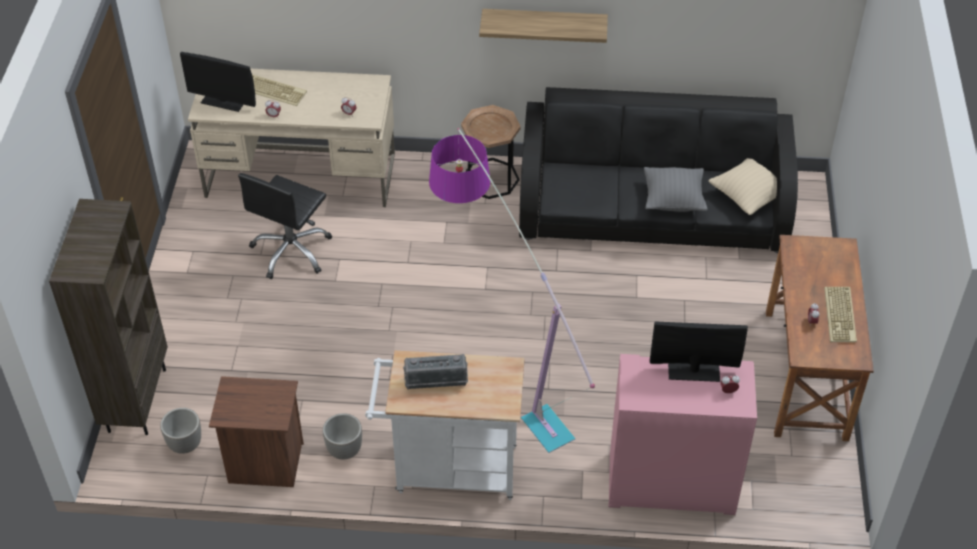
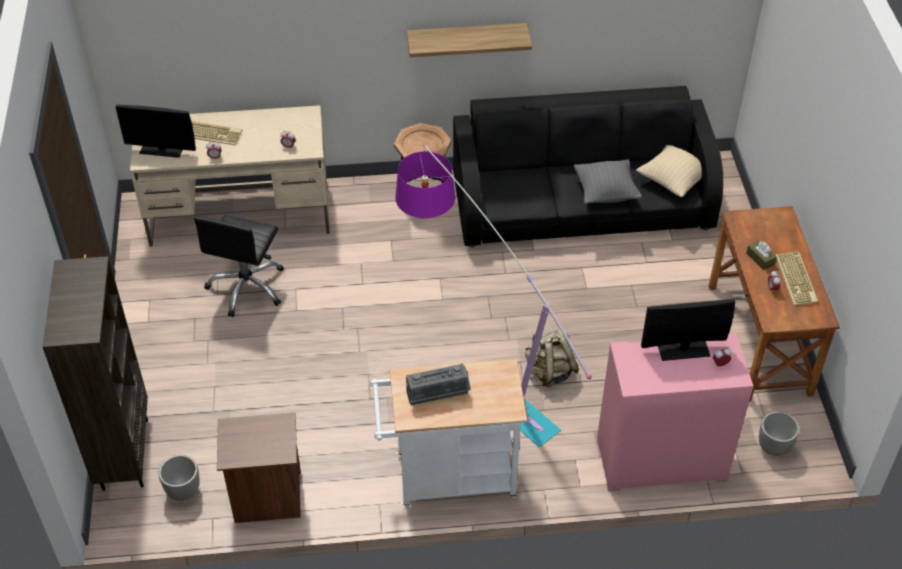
camera: 10 degrees left, 0 degrees up
planter [323,413,362,460] -> planter moved to [759,411,800,456]
none -> beige backpack [525,330,579,387]
none -> brown tissue box [746,241,777,270]

